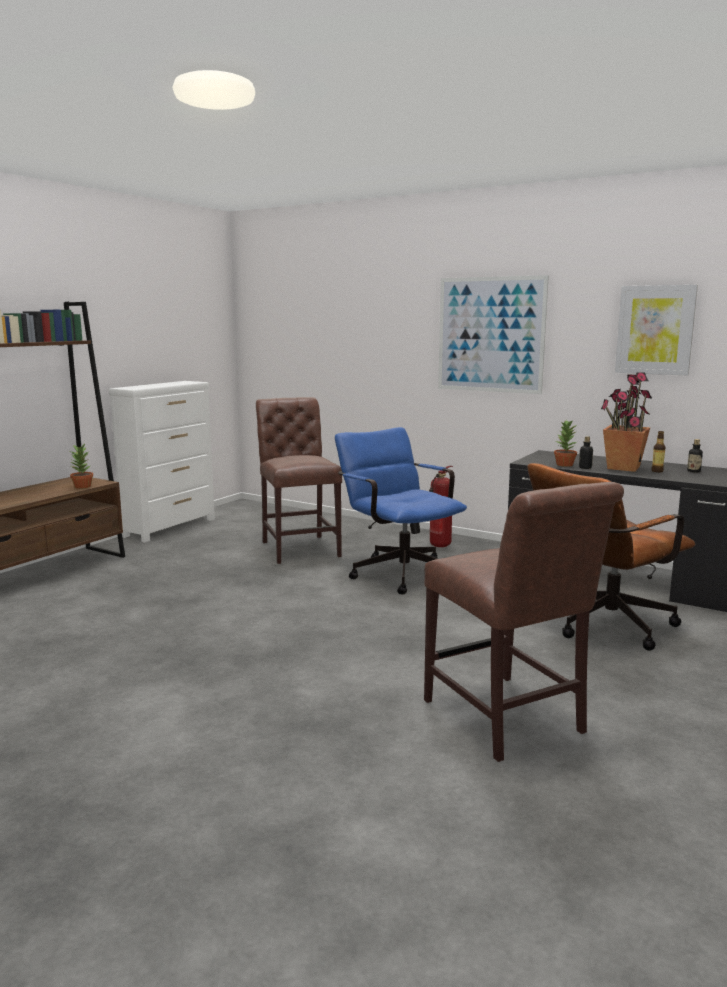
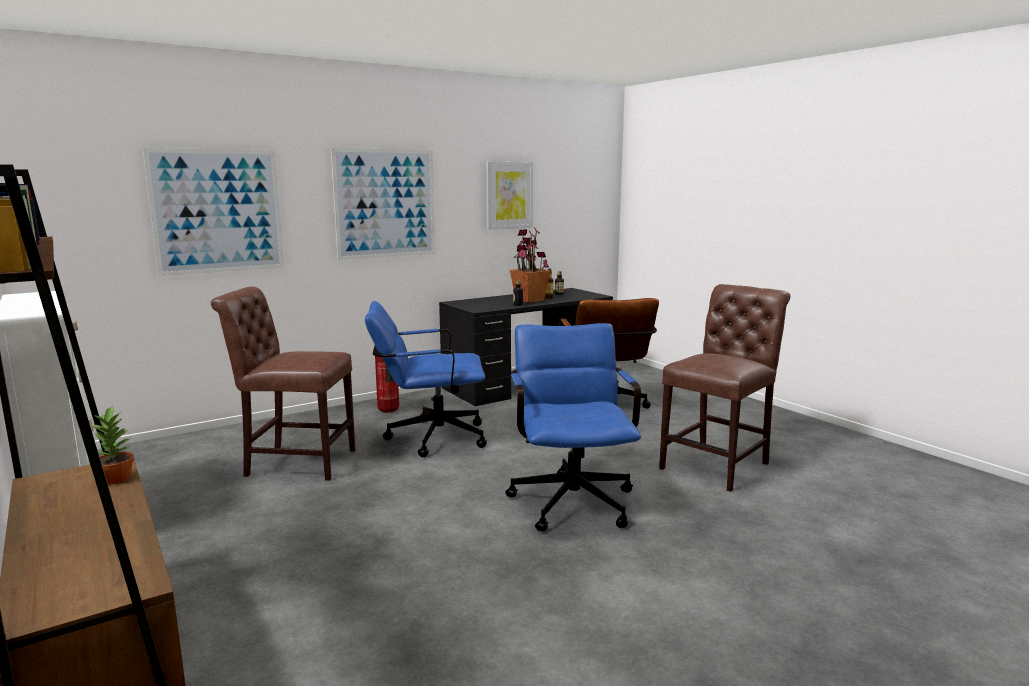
camera: 65 degrees left, 0 degrees up
brown chair [424,482,624,762] -> brown chair turned 45 degrees counterclockwise [659,284,790,492]
potted plant [554,420,577,467] -> none
none -> picture [143,148,284,276]
none -> blue office chair [505,323,641,532]

